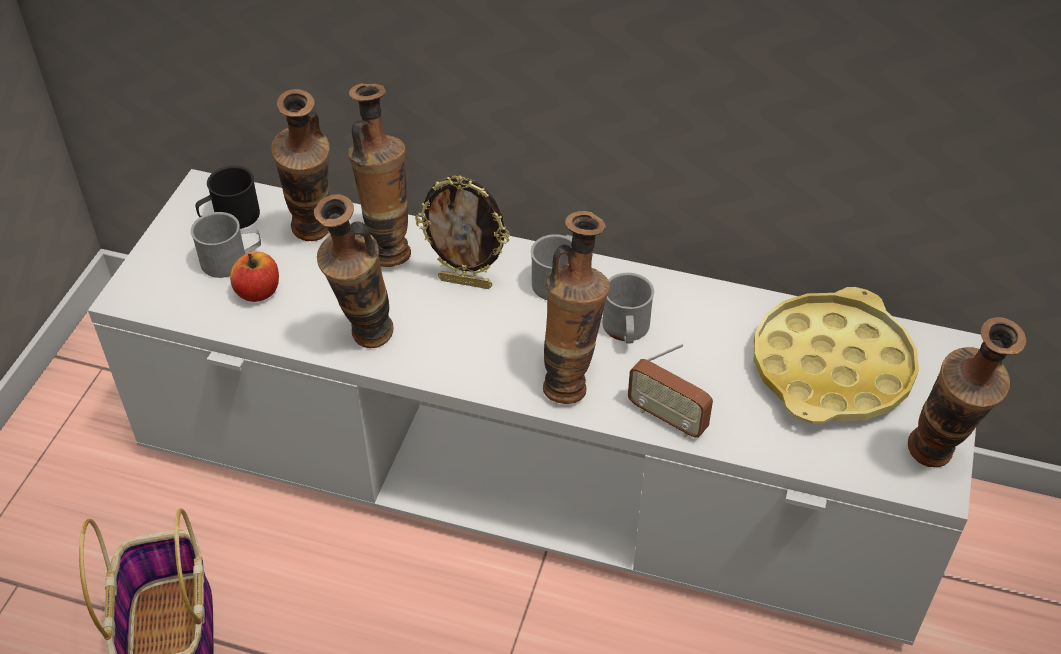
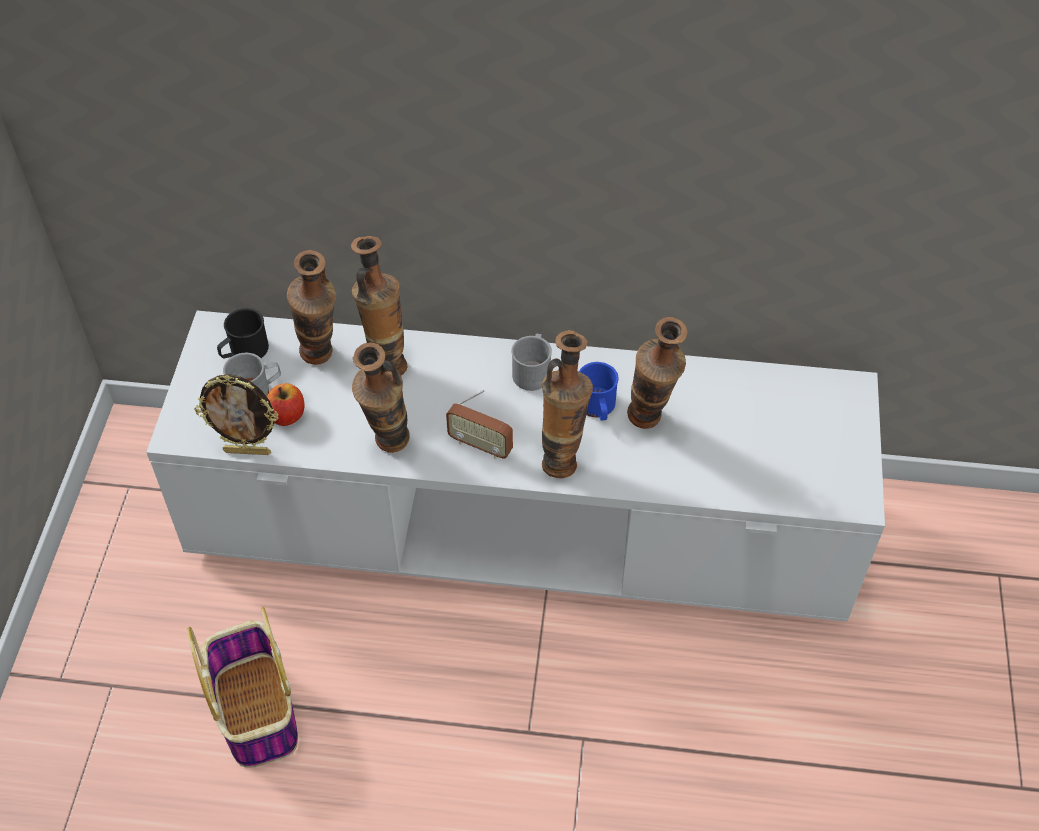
camera: 10 degrees left, 5 degrees up
picture frame [415,175,510,289] -> picture frame moved to [194,374,279,455]
grey mug [603,273,654,343] -> blue mug [579,362,619,421]
radio [628,344,713,438] -> radio moved to [446,390,513,459]
yellow tray [753,287,919,424] -> none
vase [908,317,1026,468] -> vase moved to [627,317,688,429]

